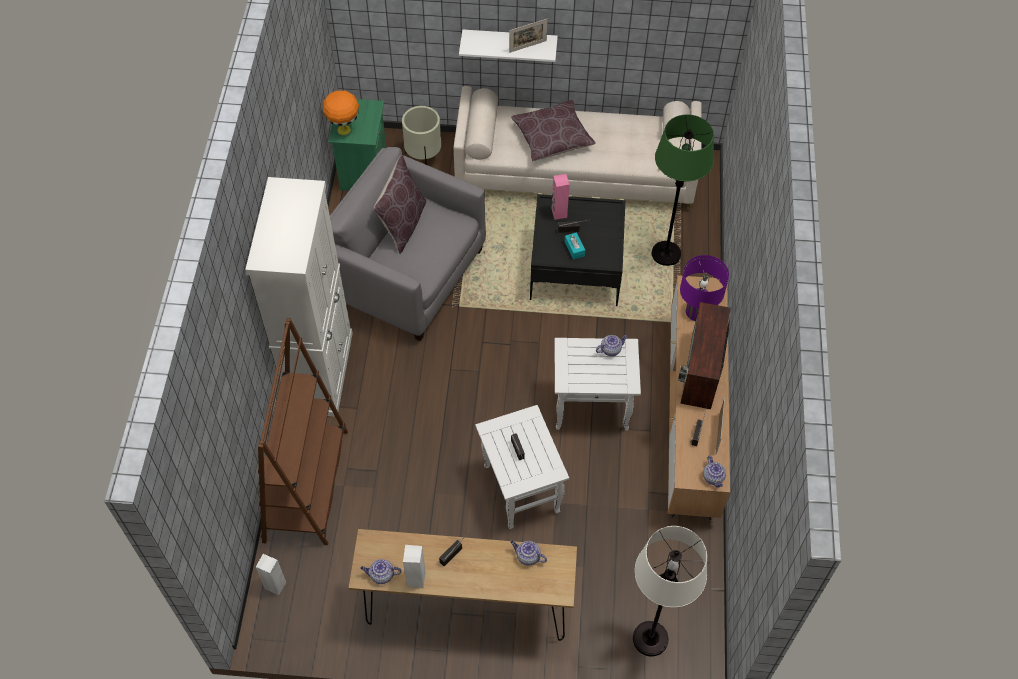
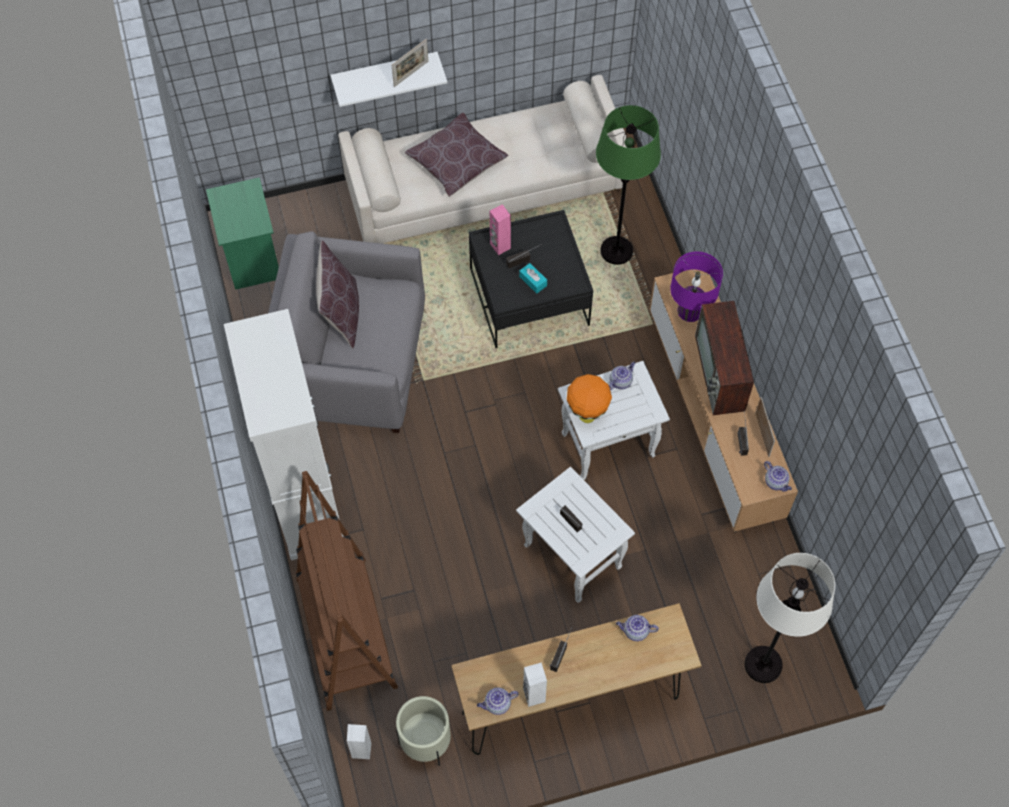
camera: 20 degrees left, 5 degrees up
orange table lamp [323,90,359,135] -> orange table lamp moved to [567,374,612,423]
beige planter [402,106,441,165] -> beige planter moved to [396,696,451,766]

